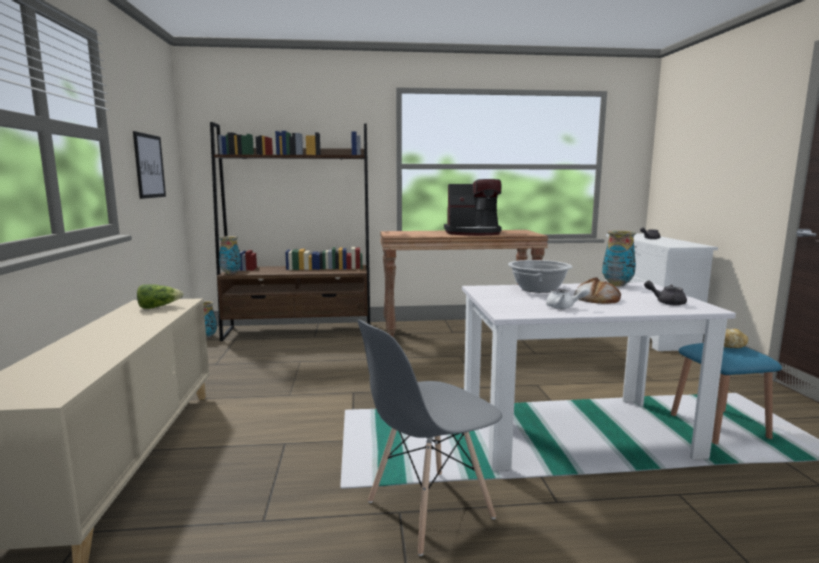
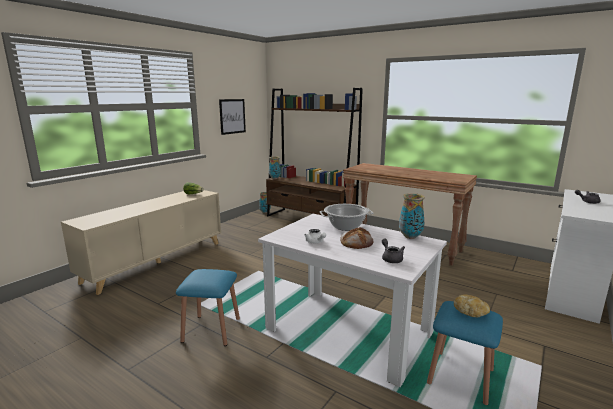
camera: 40 degrees right, 5 degrees up
grey chair [358,320,502,556] -> blue stool [176,269,240,346]
coffee machine [444,179,502,236] -> none

